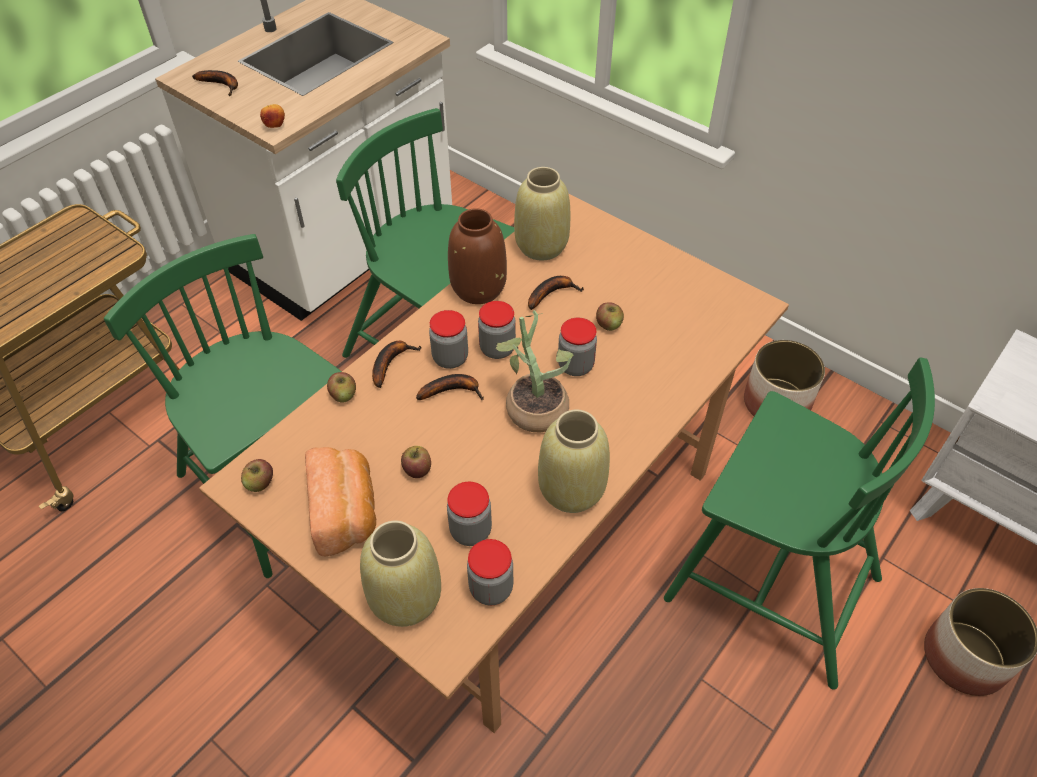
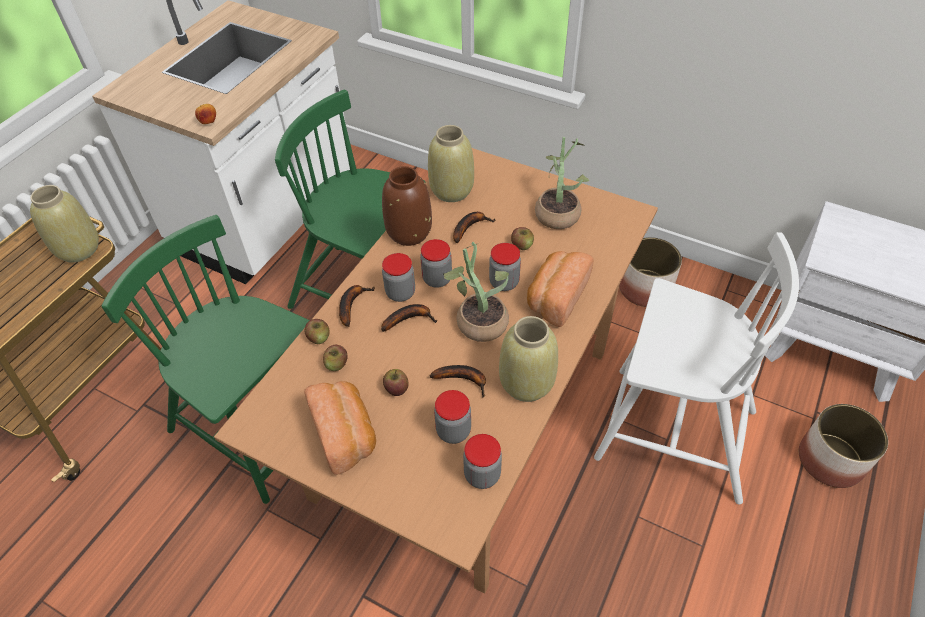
camera: 10 degrees left, 0 degrees up
banana [192,70,238,96] -> banana moved to [430,365,486,398]
apple [241,459,273,492] -> apple moved to [323,345,347,371]
beige vase [360,520,441,627] -> beige vase moved to [30,185,99,262]
green chair [664,358,935,690] -> white chair [594,232,799,504]
none -> bread [527,251,593,327]
none -> potted plant [535,137,589,229]

